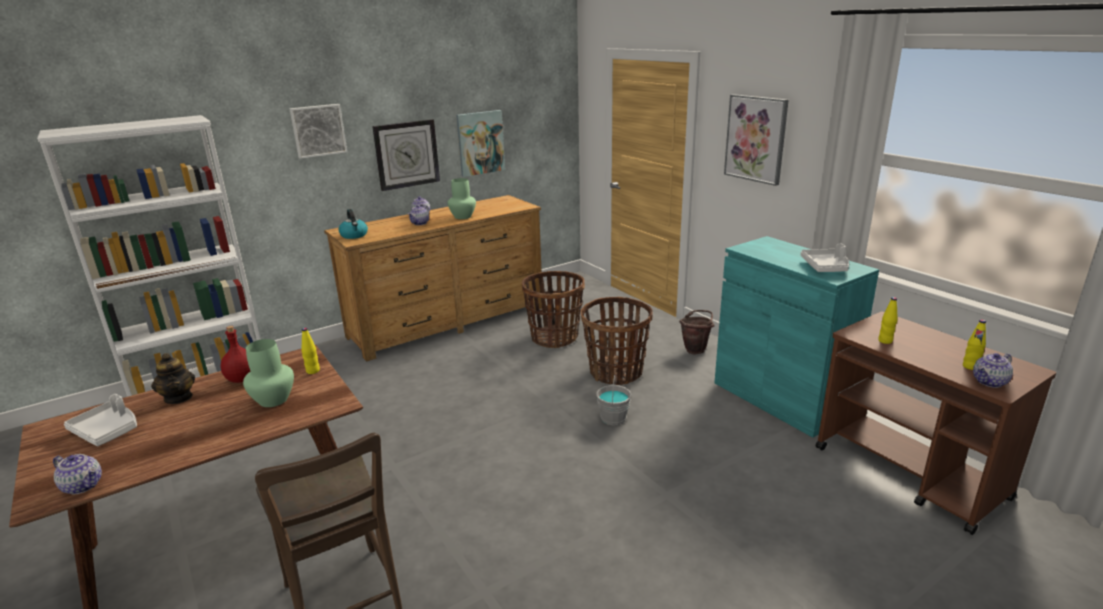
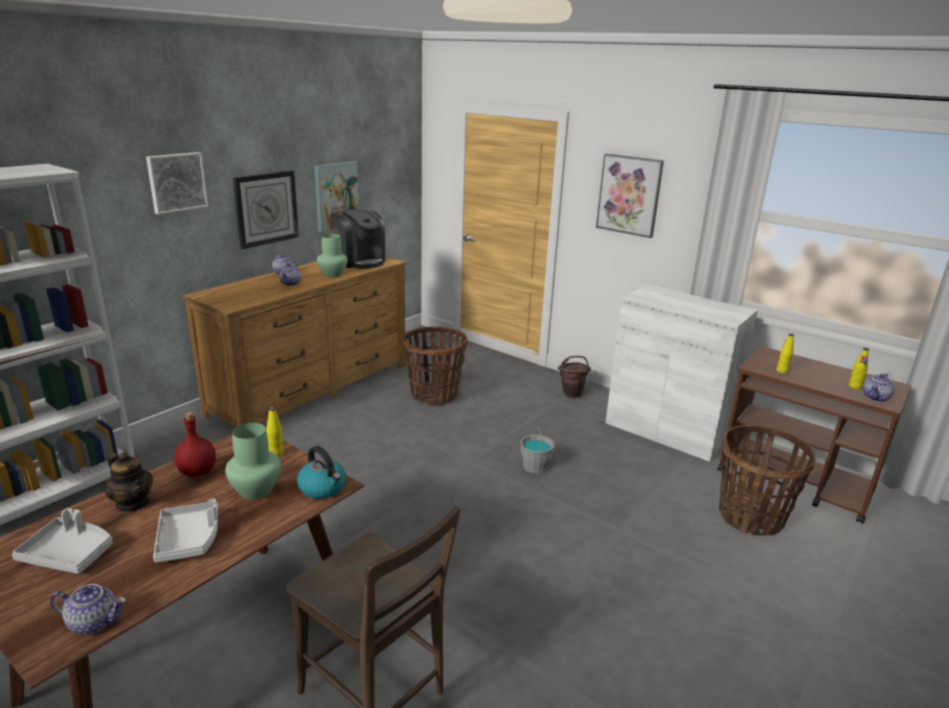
camera: 20 degrees left, 0 degrees up
kettle [339,209,368,239] -> kettle moved to [297,446,346,499]
basket [581,297,653,385] -> basket moved to [719,425,815,535]
turquoise cabinet [714,236,879,438] -> white cabinet [605,284,758,462]
white tray [801,244,849,272] -> white tray moved to [153,499,218,563]
none -> coffee machine [330,209,385,269]

